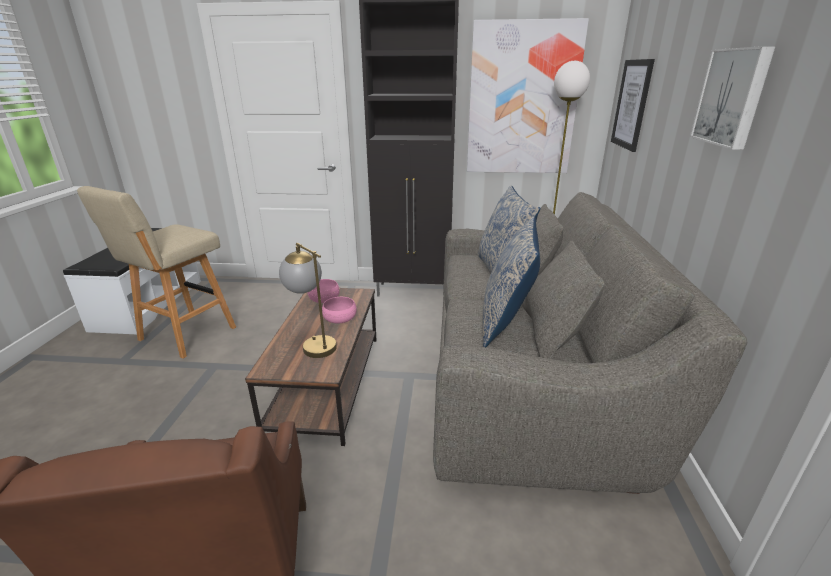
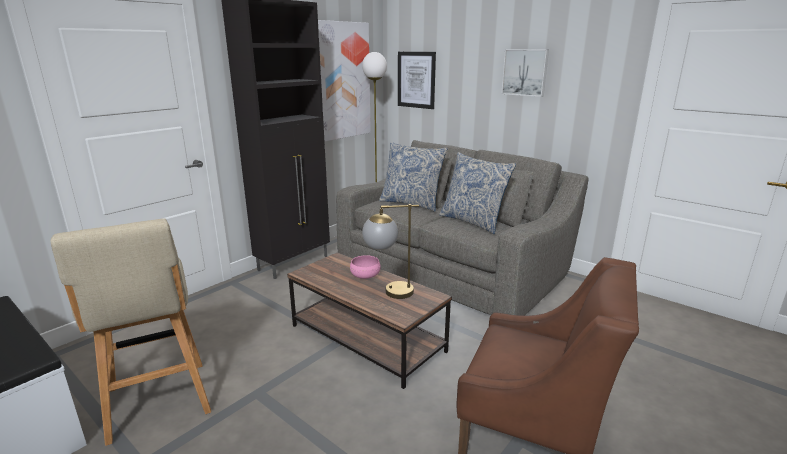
camera: 55 degrees left, 5 degrees down
pink bowl [307,279,340,303] -> none

